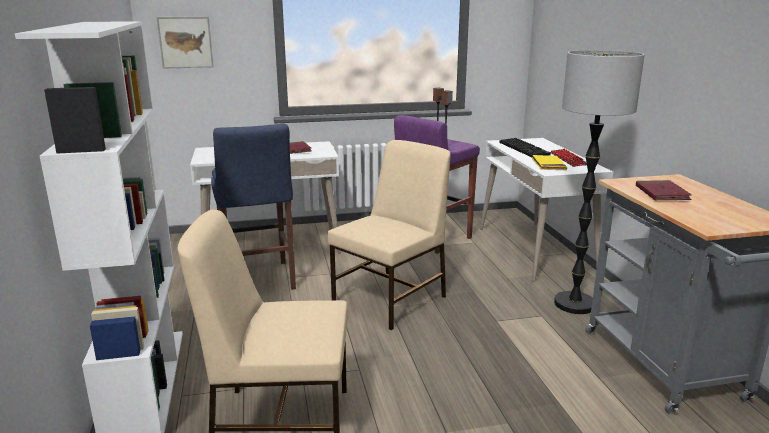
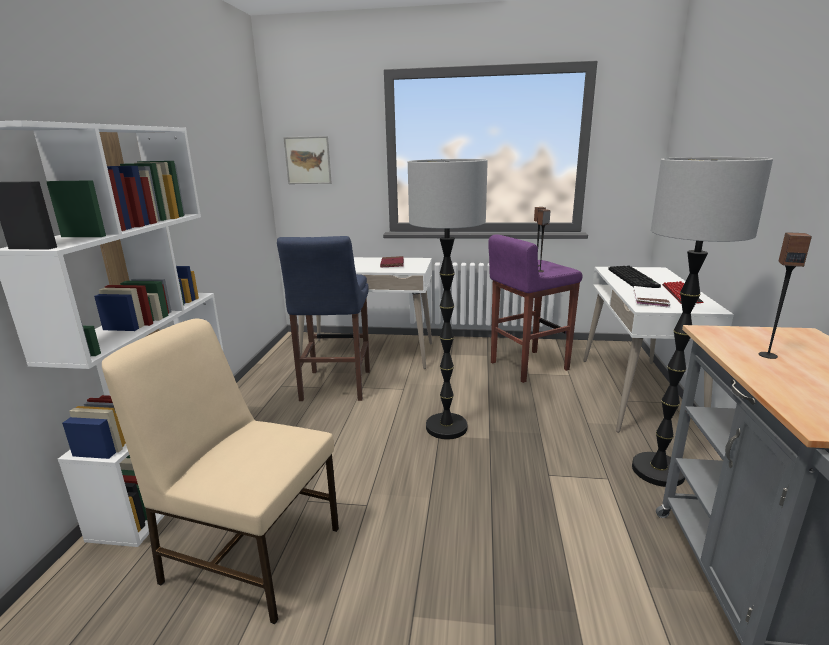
camera: 20 degrees right, 0 degrees up
beige chair [328,140,450,330] -> floor lamp [408,159,488,439]
yellow book [532,155,567,171] -> white book [633,286,670,308]
red book [636,180,692,201] -> speaker [759,232,812,359]

